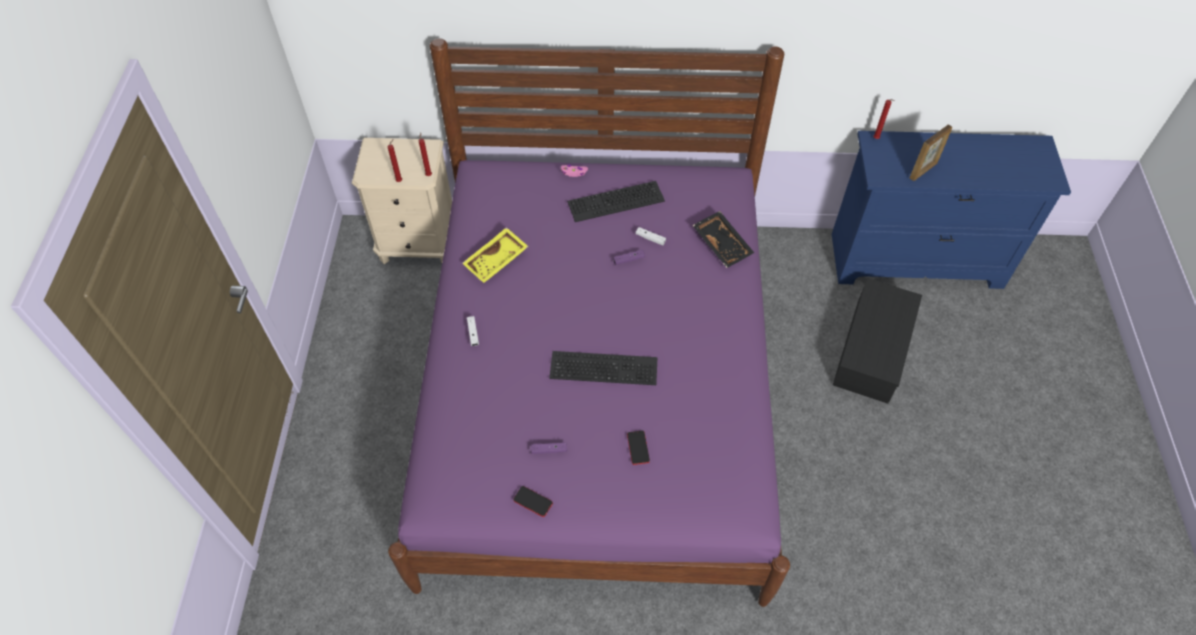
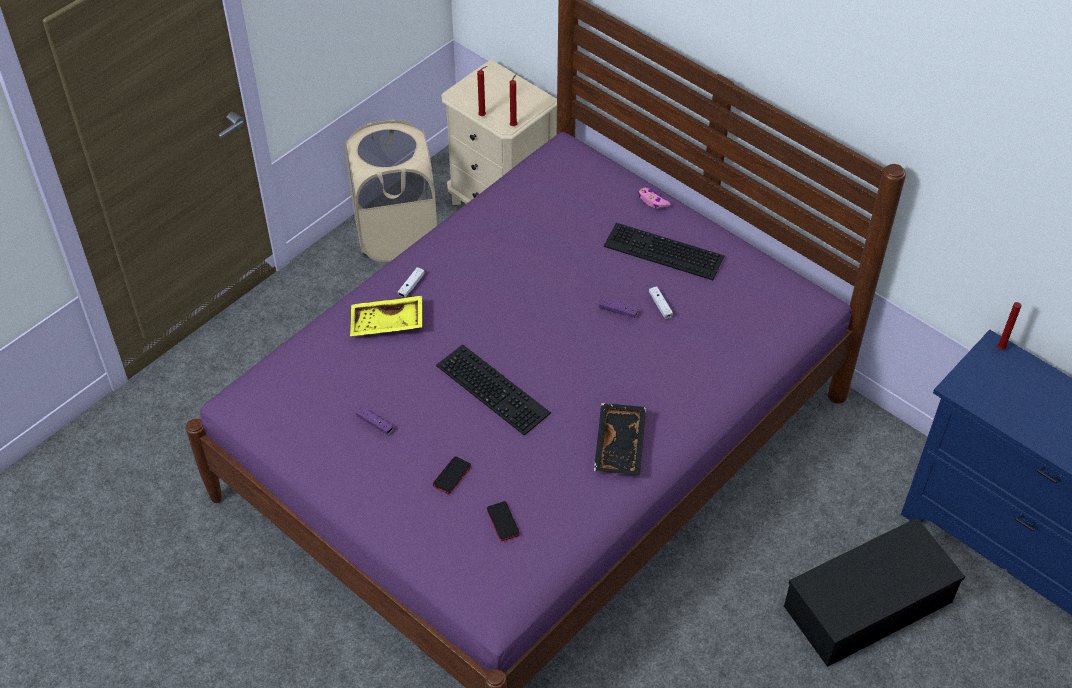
camera: 40 degrees right, 5 degrees down
yellow tray [462,227,529,283] -> yellow tray moved to [350,296,422,336]
phone [513,486,553,517] -> phone moved to [487,501,520,541]
black tray [693,211,754,268] -> black tray moved to [594,403,646,475]
picture frame [910,124,952,181] -> none
none -> beige laundry basket [345,120,437,262]

